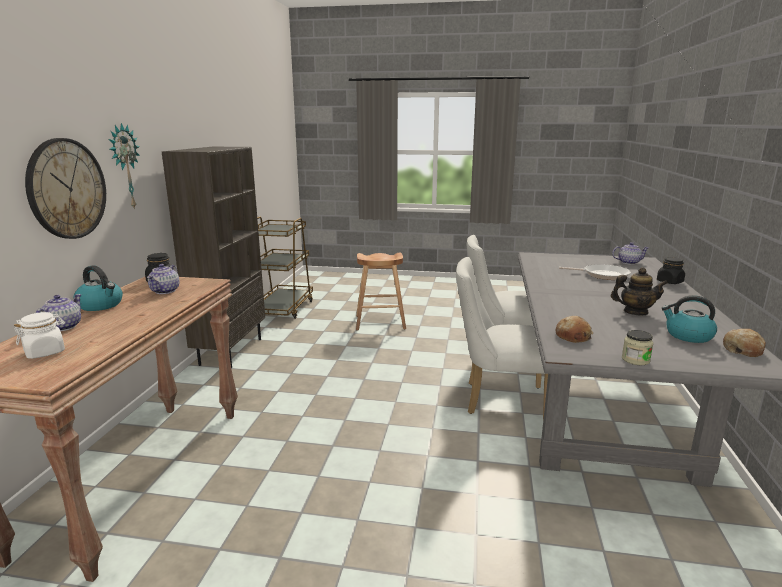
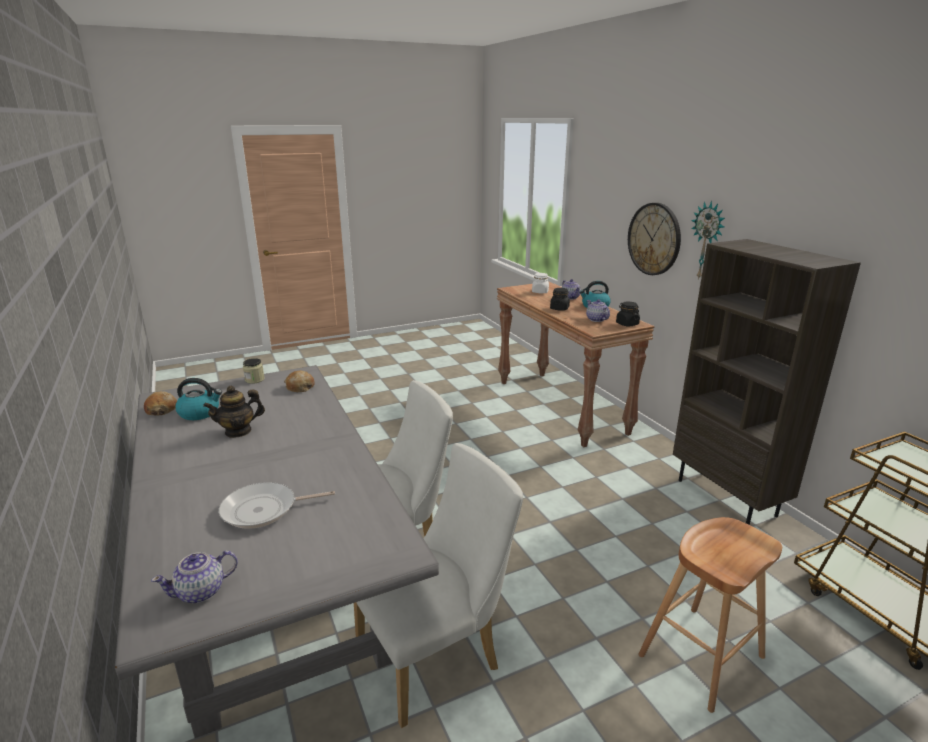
camera: 145 degrees right, 5 degrees up
black jar [657,257,685,284] -> black jar moved to [550,288,570,311]

